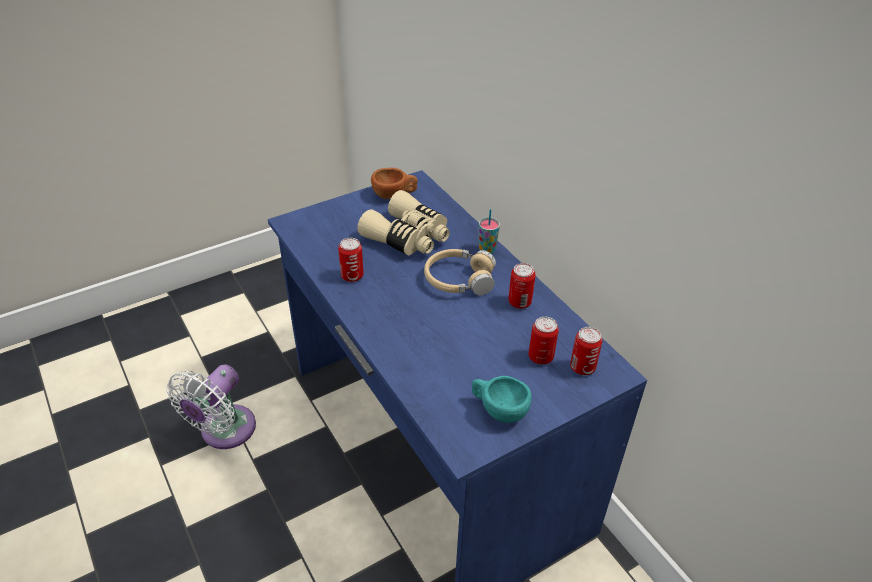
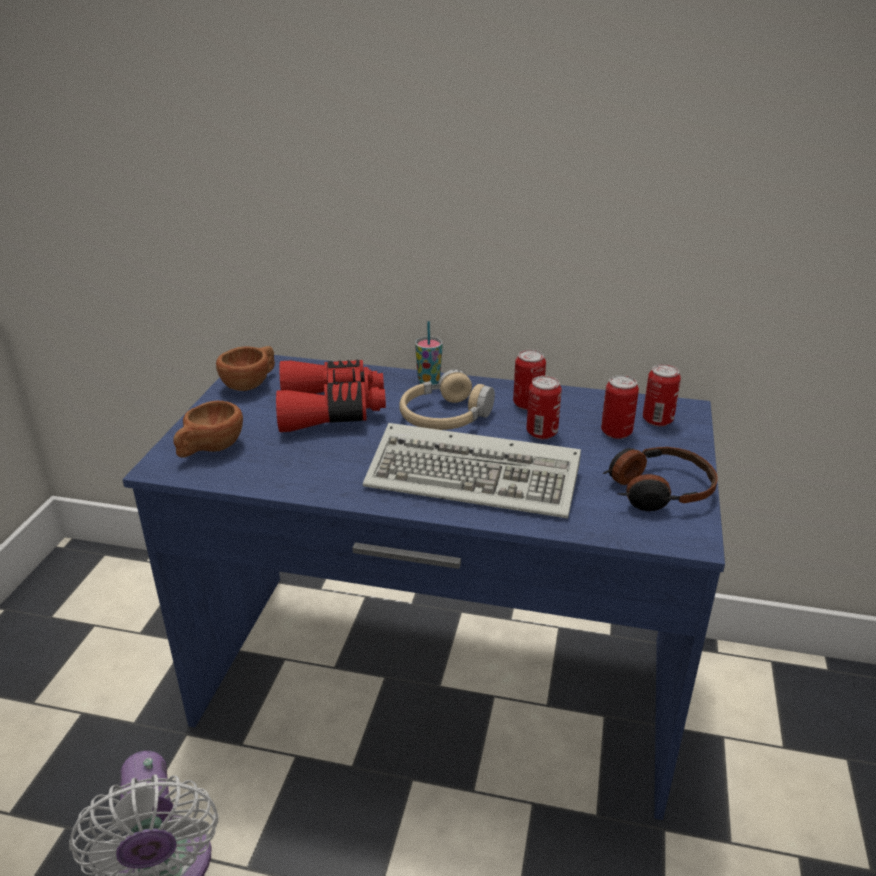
camera: 45 degrees left, 10 degrees down
can [338,238,364,282] -> can moved to [526,376,562,439]
beige binoculars [357,190,450,255] -> red binoculars [276,360,386,432]
turquoise cup [472,376,532,423] -> headphones [603,447,718,511]
none -> brown cup [173,401,243,458]
none -> keyboard [363,423,581,518]

